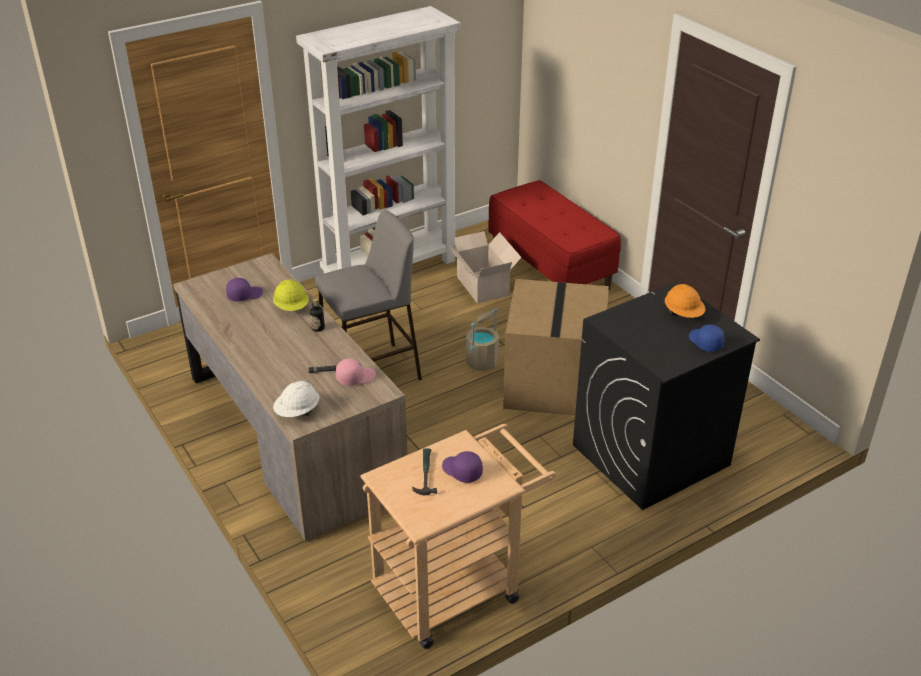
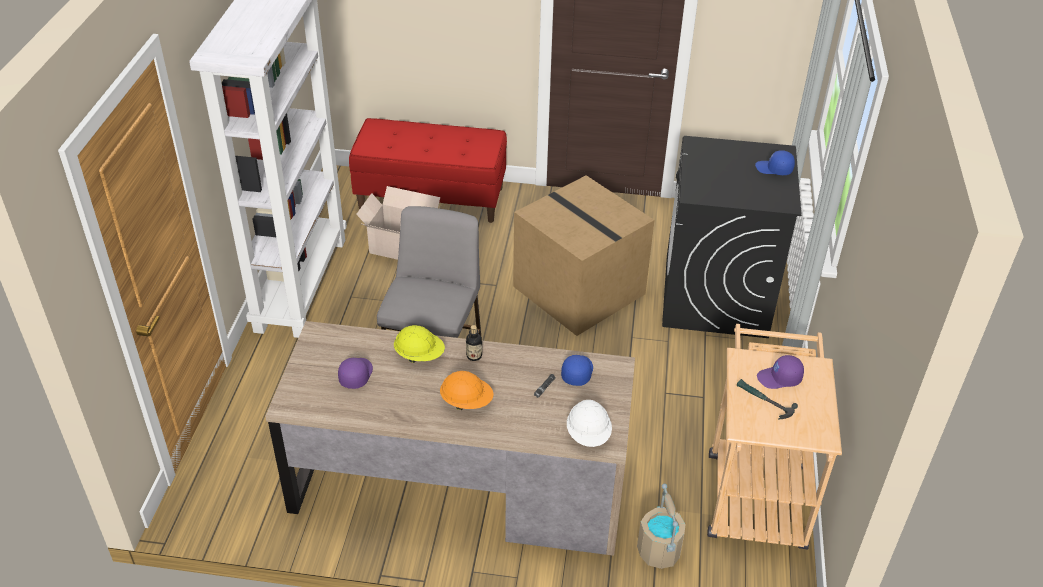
camera: 50 degrees left, 5 degrees up
pink cap [336,358,376,385] -> blue cap [561,355,593,386]
beige bucket [466,308,499,371] -> beige bucket moved to [637,484,686,569]
orange hard hat [665,284,705,318] -> orange hard hat moved to [440,371,494,410]

